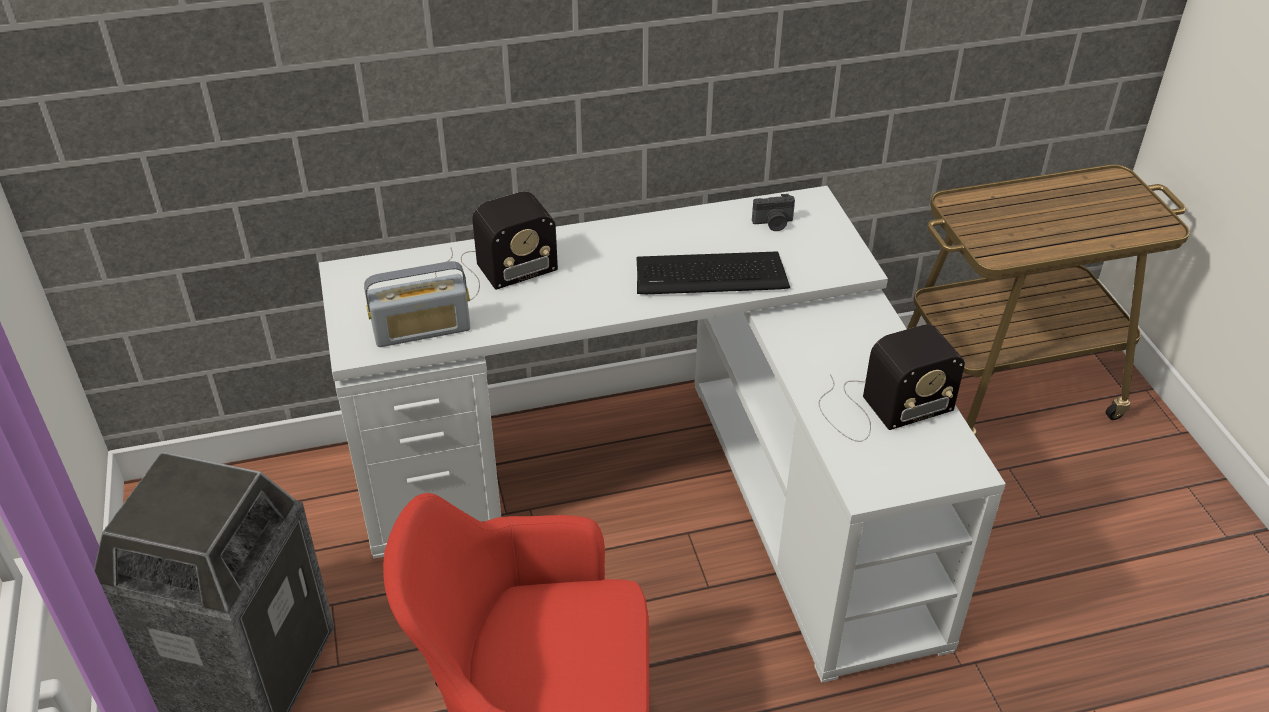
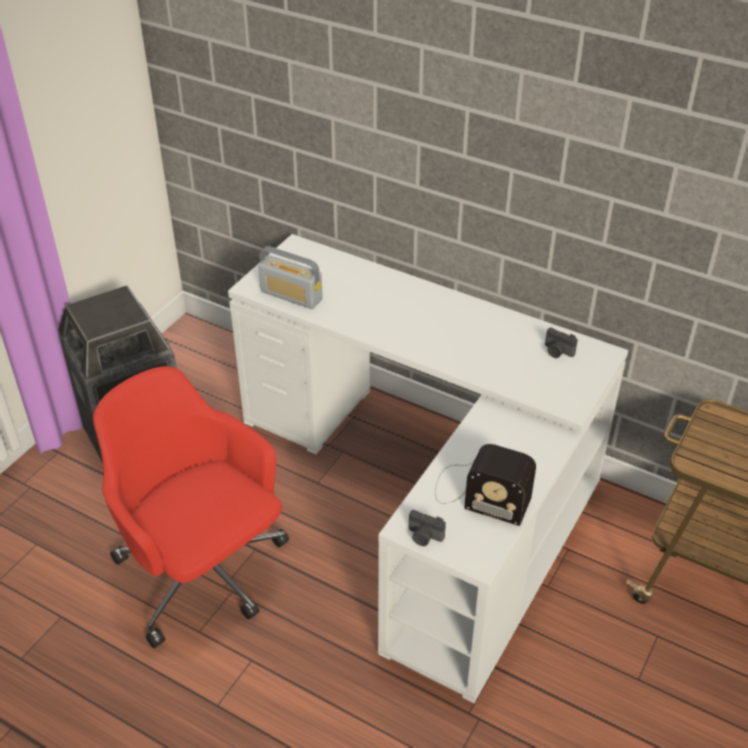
camera: 45 degrees right, 0 degrees up
radio [435,191,558,300] -> none
keyboard [637,251,790,294] -> none
none -> camera [409,510,446,546]

